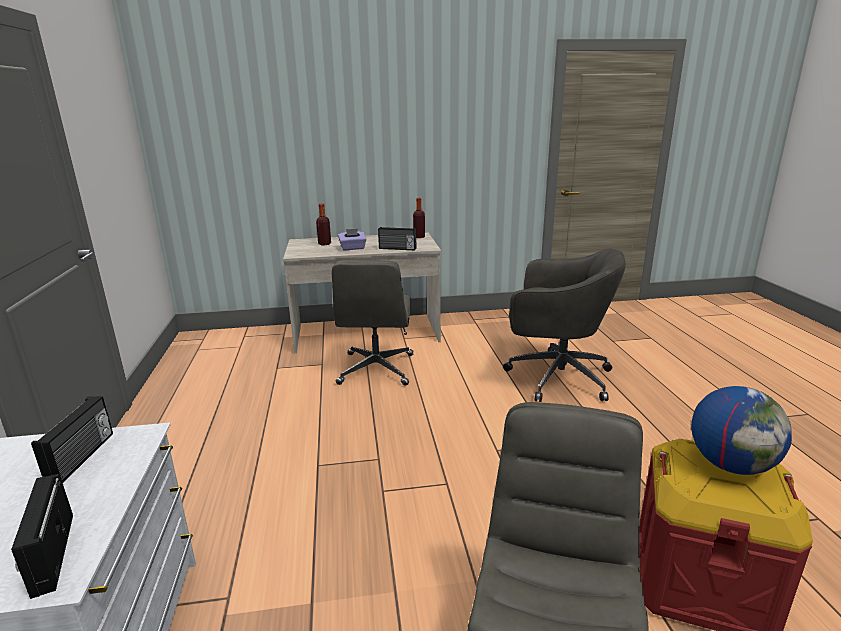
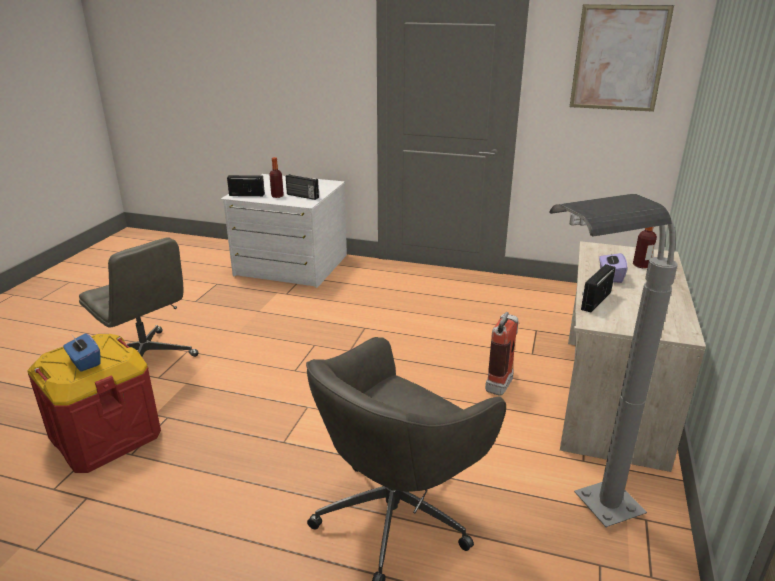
camera: 115 degrees right, 5 degrees up
grey office chair [332,260,413,386] -> fire extinguisher [485,312,518,396]
bottle [413,198,425,238] -> bottle moved to [269,157,284,198]
globe [691,386,792,475] -> blue tissue box [63,333,101,372]
none -> grey floor lamp [549,194,678,527]
none -> picture [570,4,674,112]

